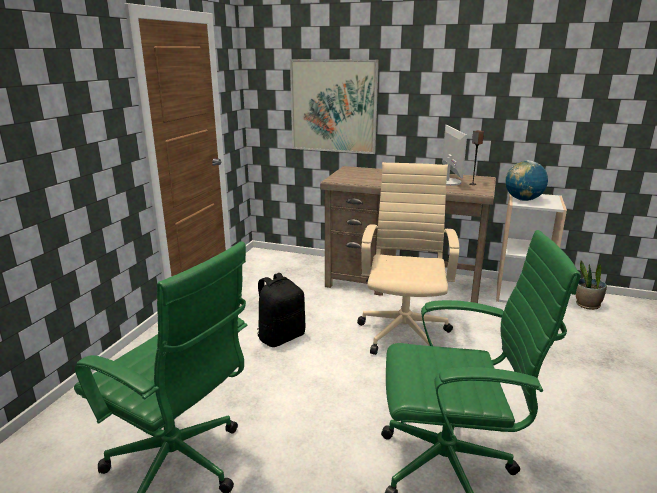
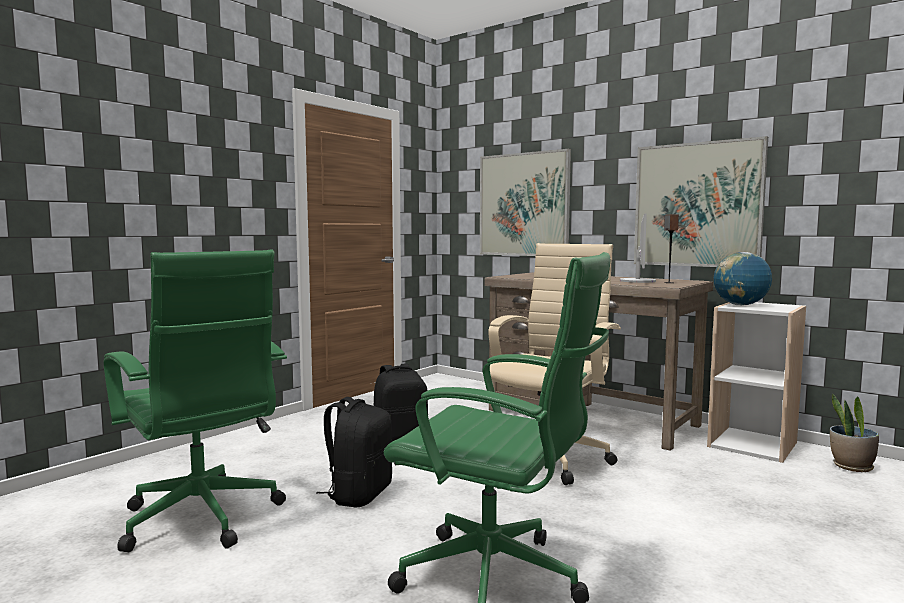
camera: 20 degrees right, 15 degrees down
none -> black backpack [316,397,392,508]
none -> picture [634,136,768,267]

